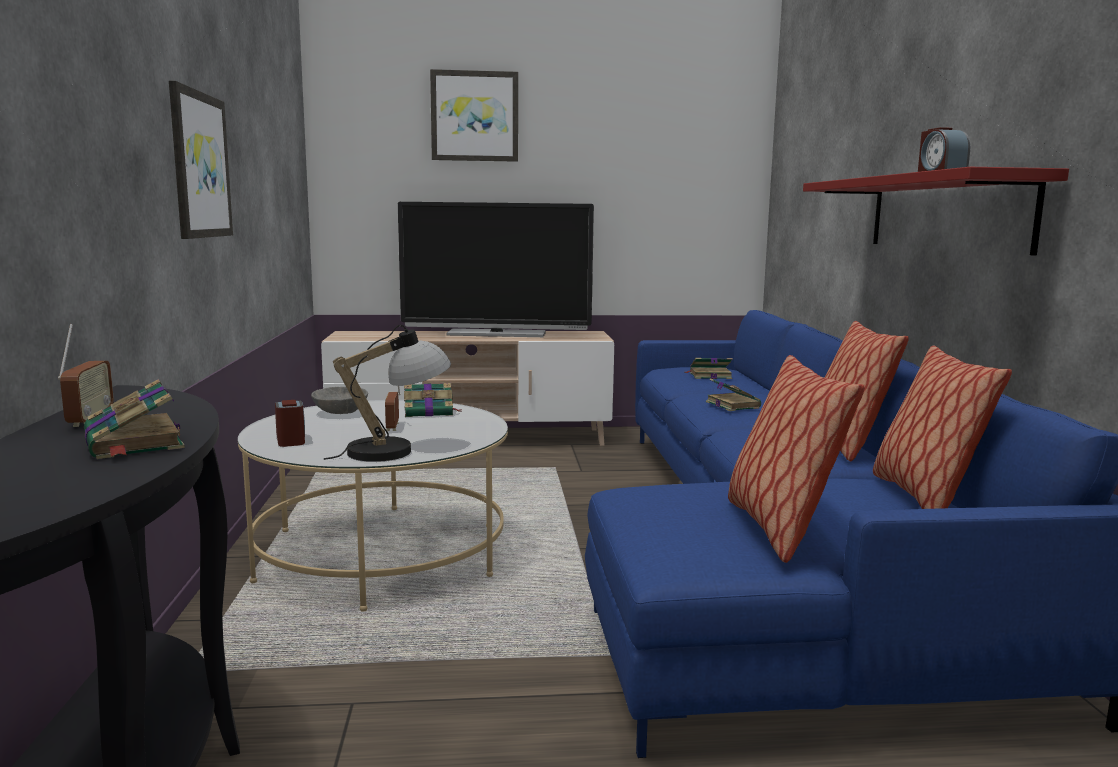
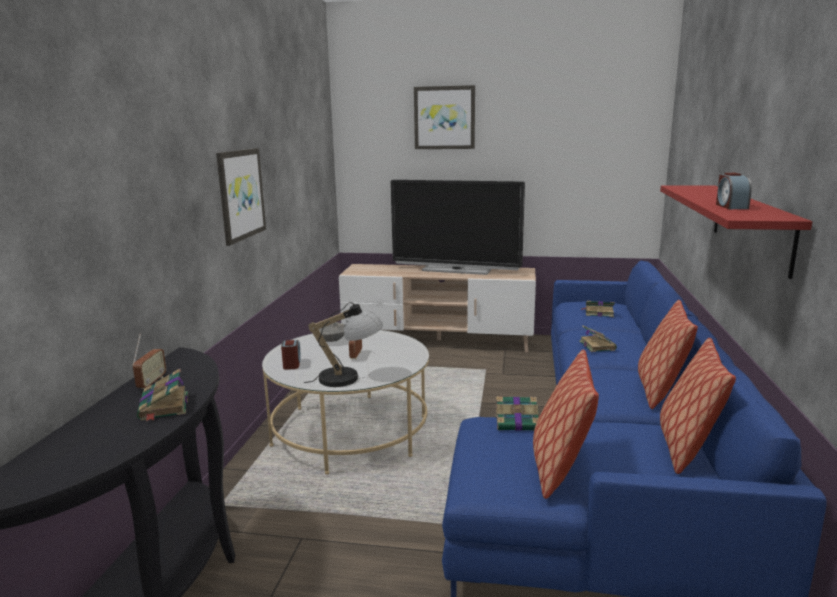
camera: 15 degrees right, 5 degrees up
book [404,383,459,417] -> book moved to [496,396,539,431]

